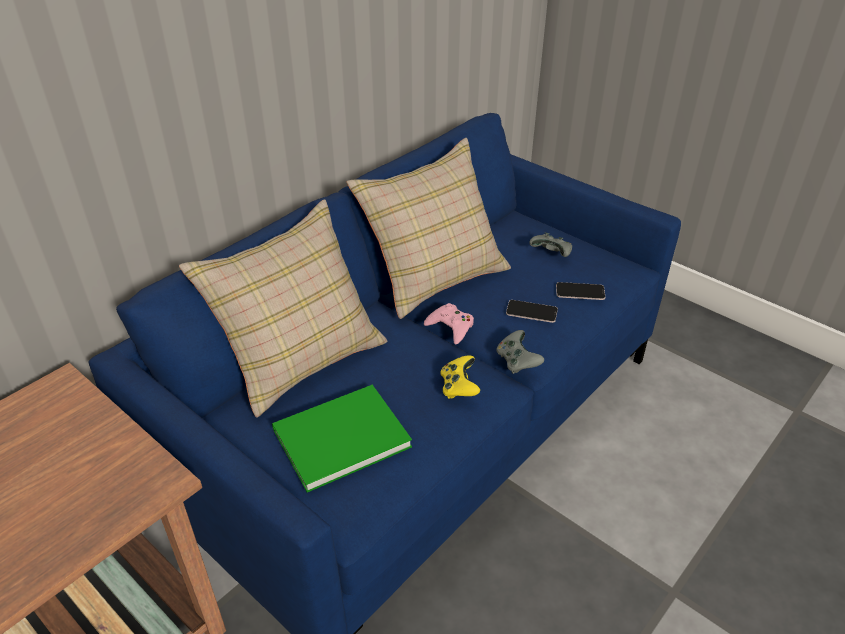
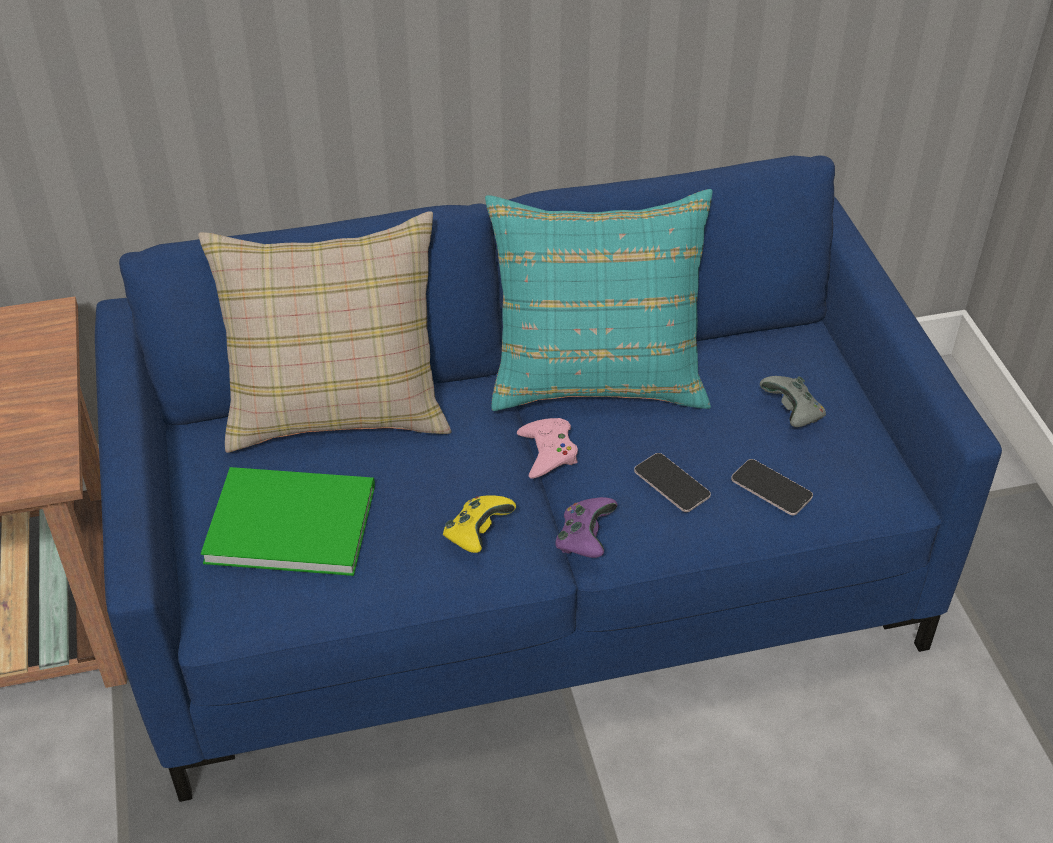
camera: 35 degrees right, 5 degrees up
beige pillow [347,138,511,319] -> turquoise pillow [485,189,713,411]
grey game controller [496,330,544,374] -> purple game controller [555,497,618,558]

